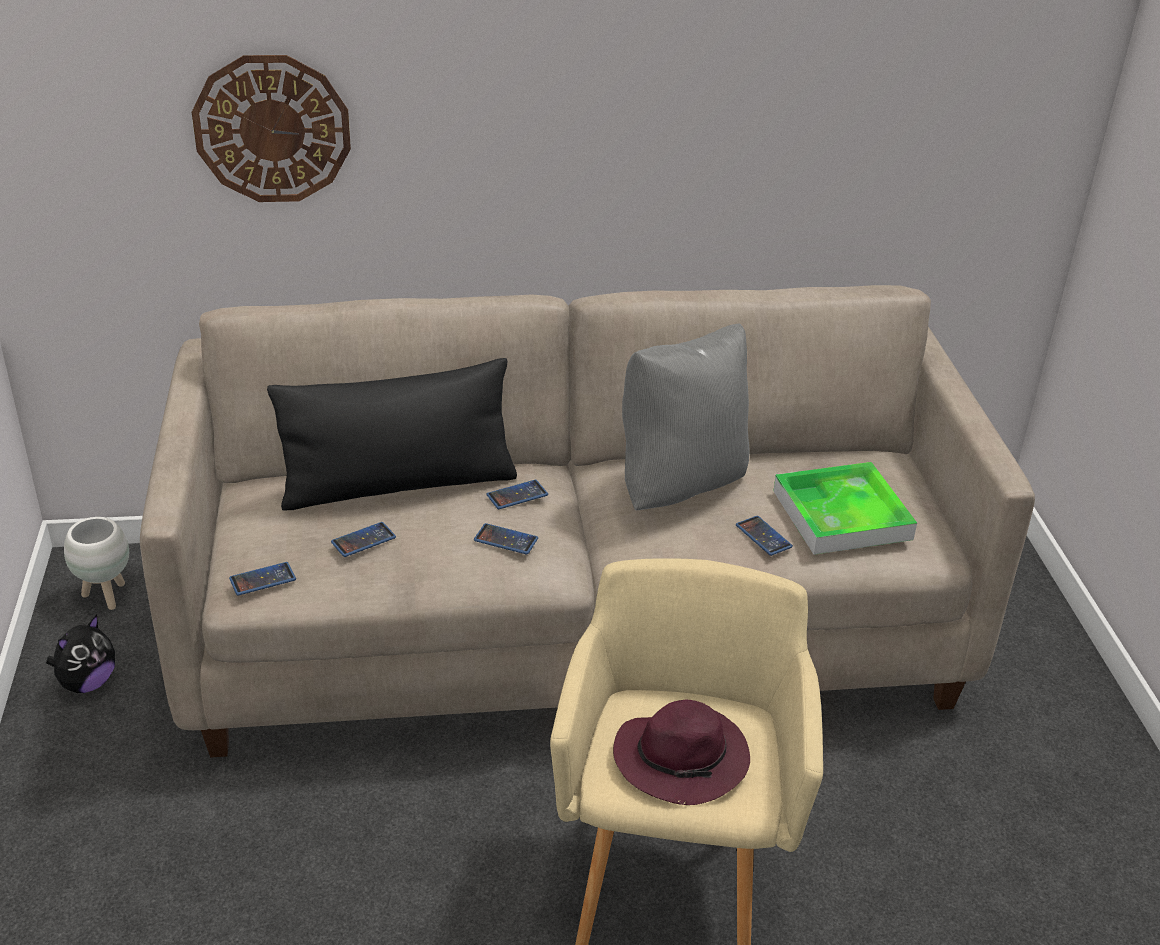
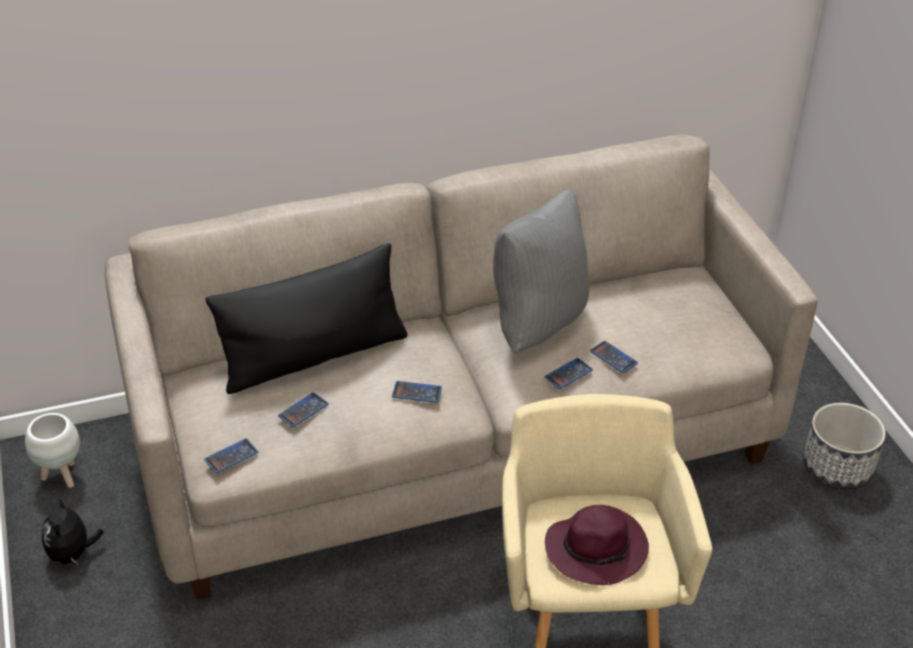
camera: 10 degrees left, 5 degrees up
plush toy [46,615,115,693] -> plush toy turned 150 degrees clockwise [42,497,104,566]
wall clock [192,55,351,202] -> none
phone [486,480,548,509] -> phone moved to [544,358,593,389]
tray [774,462,917,555] -> none
none -> planter [803,403,886,490]

